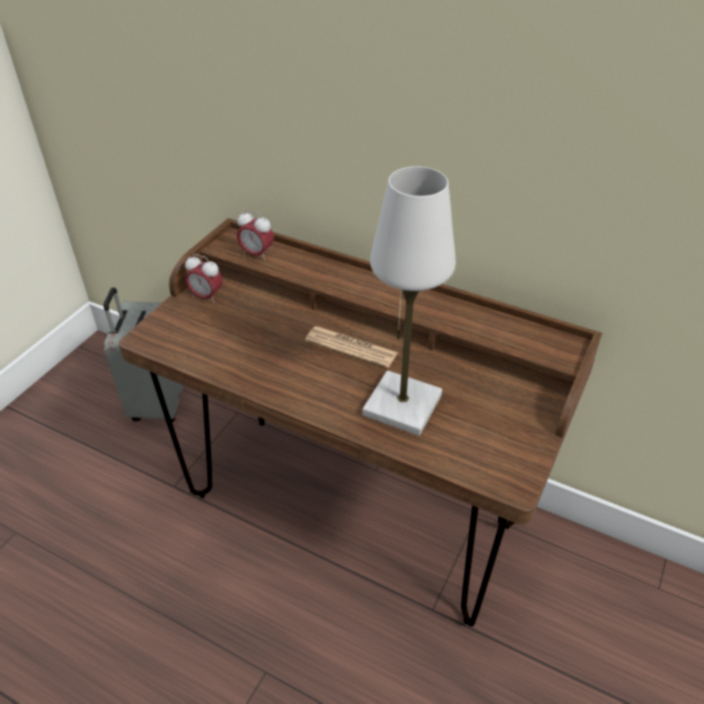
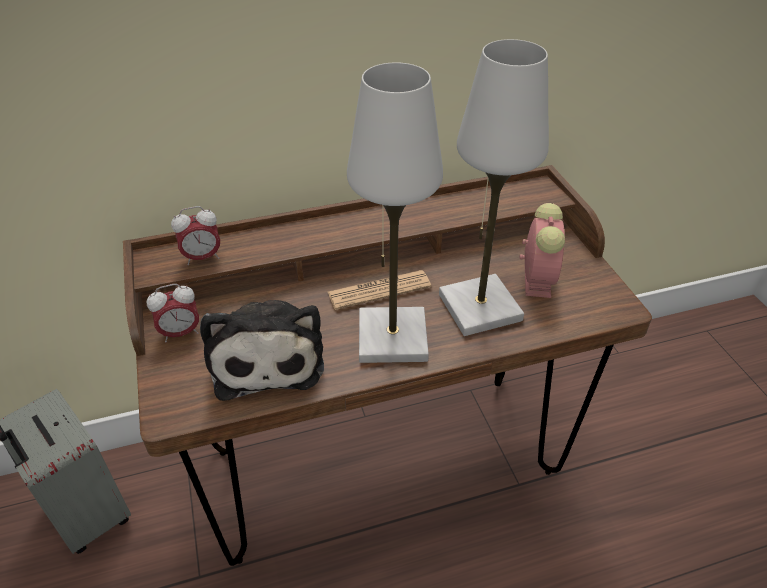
camera: 45 degrees left, 0 degrees up
none -> plush toy [200,300,324,401]
none -> white table lamp [347,63,443,363]
none -> alarm clock [520,203,565,298]

